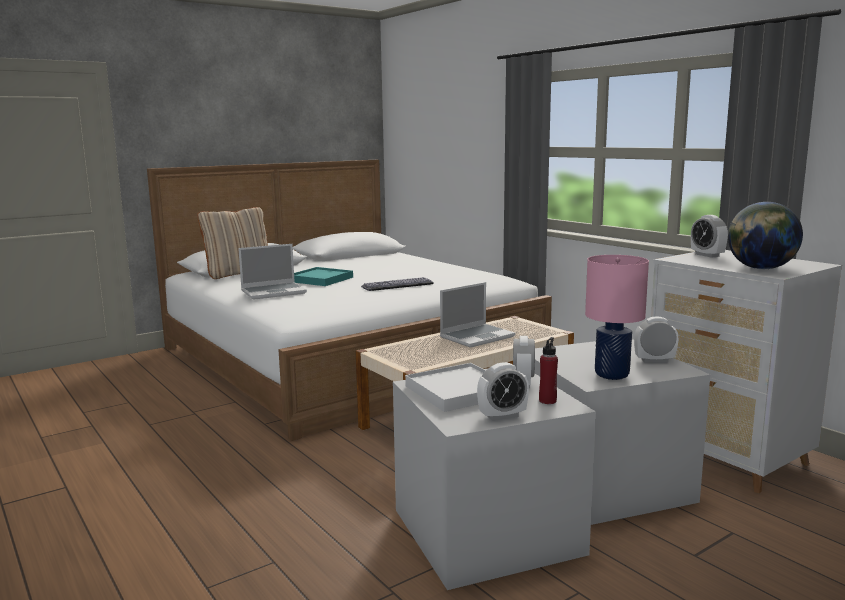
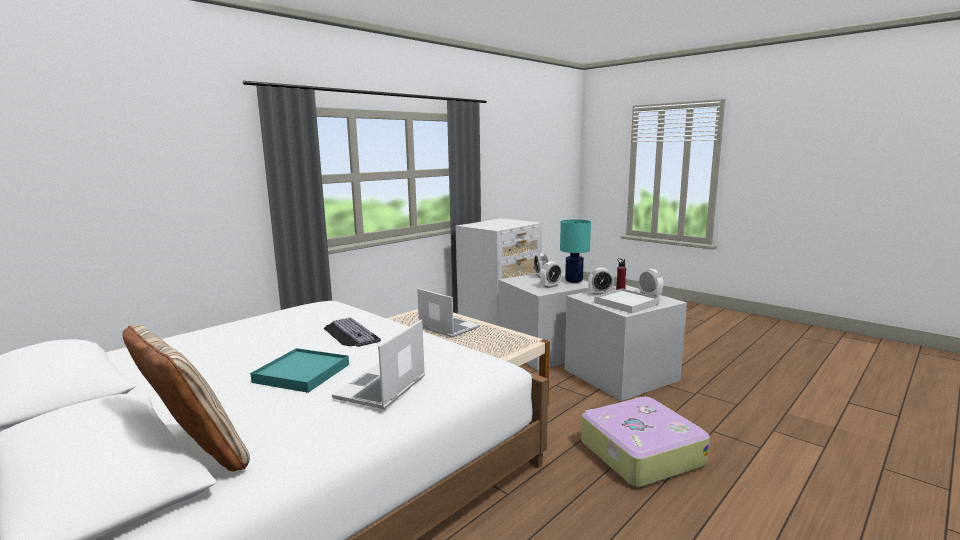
camera: 100 degrees left, 0 degrees up
laptop [238,244,307,300] -> laptop turned 120 degrees counterclockwise [332,319,425,409]
pink table lamp [585,255,649,380] -> turquoise table lamp [560,220,591,283]
alarm clock [691,215,728,258] -> alarm clock moved to [540,261,562,288]
globe [728,202,803,269] -> none
none -> suitcase [581,397,710,487]

